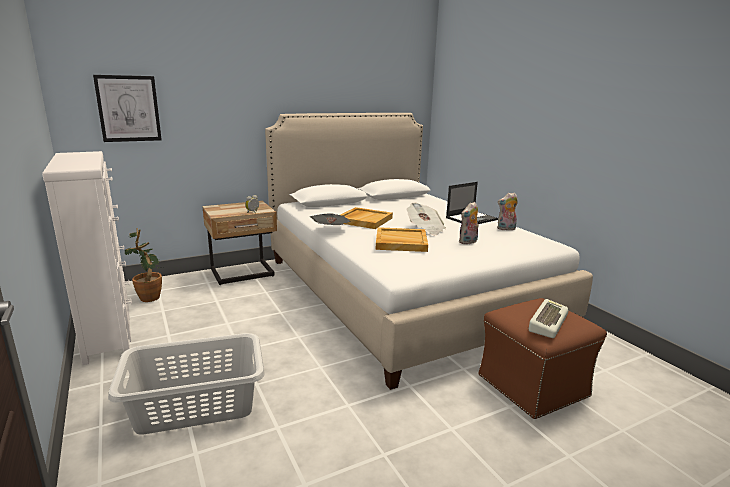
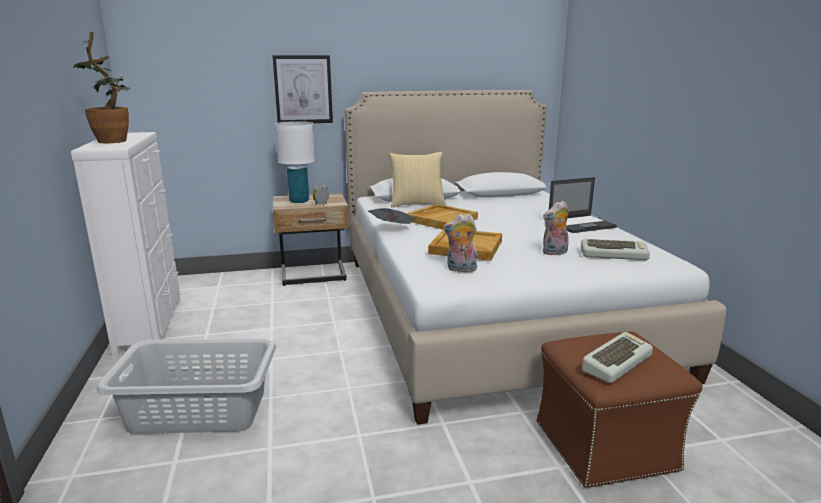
camera: 15 degrees right, 0 degrees up
picture [93,75,162,142] -> picture moved to [272,55,333,123]
potted plant [125,228,162,302] -> potted plant moved to [73,32,131,143]
newspaper [406,203,446,235] -> none
plush toy [497,193,518,230] -> plush toy moved to [443,214,478,272]
none -> white table lamp [275,121,315,203]
none -> pillow [389,152,446,207]
none -> keyboard [581,239,650,260]

